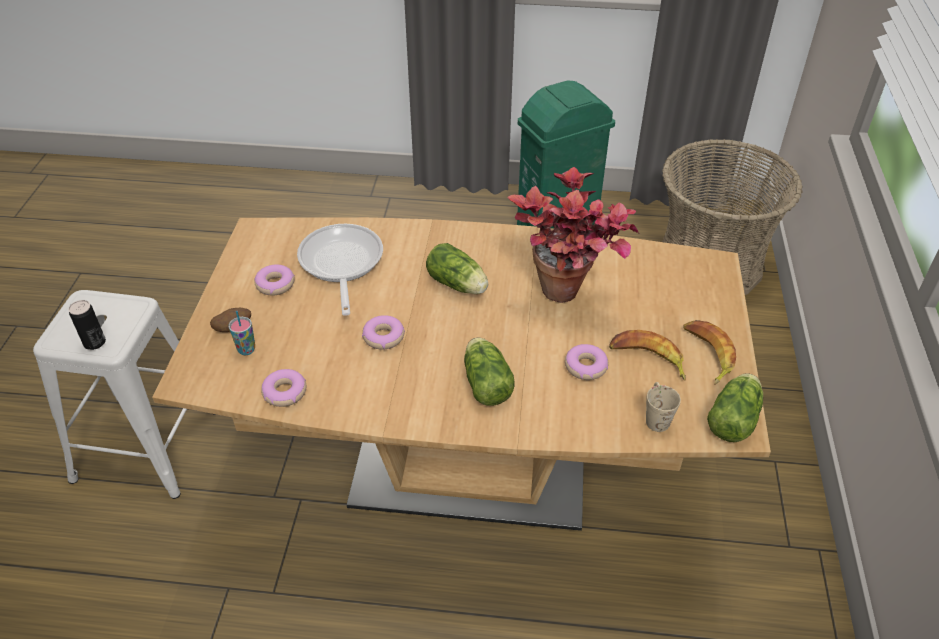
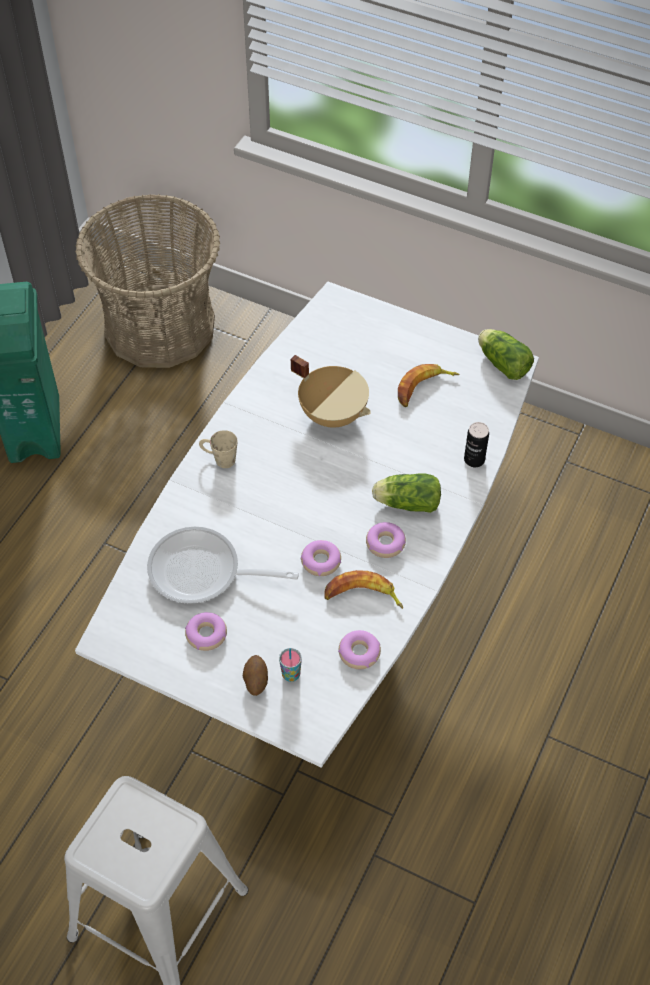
camera: 70 degrees left, 10 degrees up
can [69,300,106,350] -> can moved to [464,422,489,467]
brown dining table [152,217,771,531] -> white dining table [75,282,539,768]
lettuce [426,243,488,294] -> none
potted plant [508,167,638,303] -> beige cooking pot [291,355,371,428]
donut [565,344,608,380] -> donut moved to [366,522,406,558]
beige mug [646,382,681,432] -> beige mug moved to [199,430,238,468]
banana [683,320,736,385] -> banana moved to [325,570,403,609]

